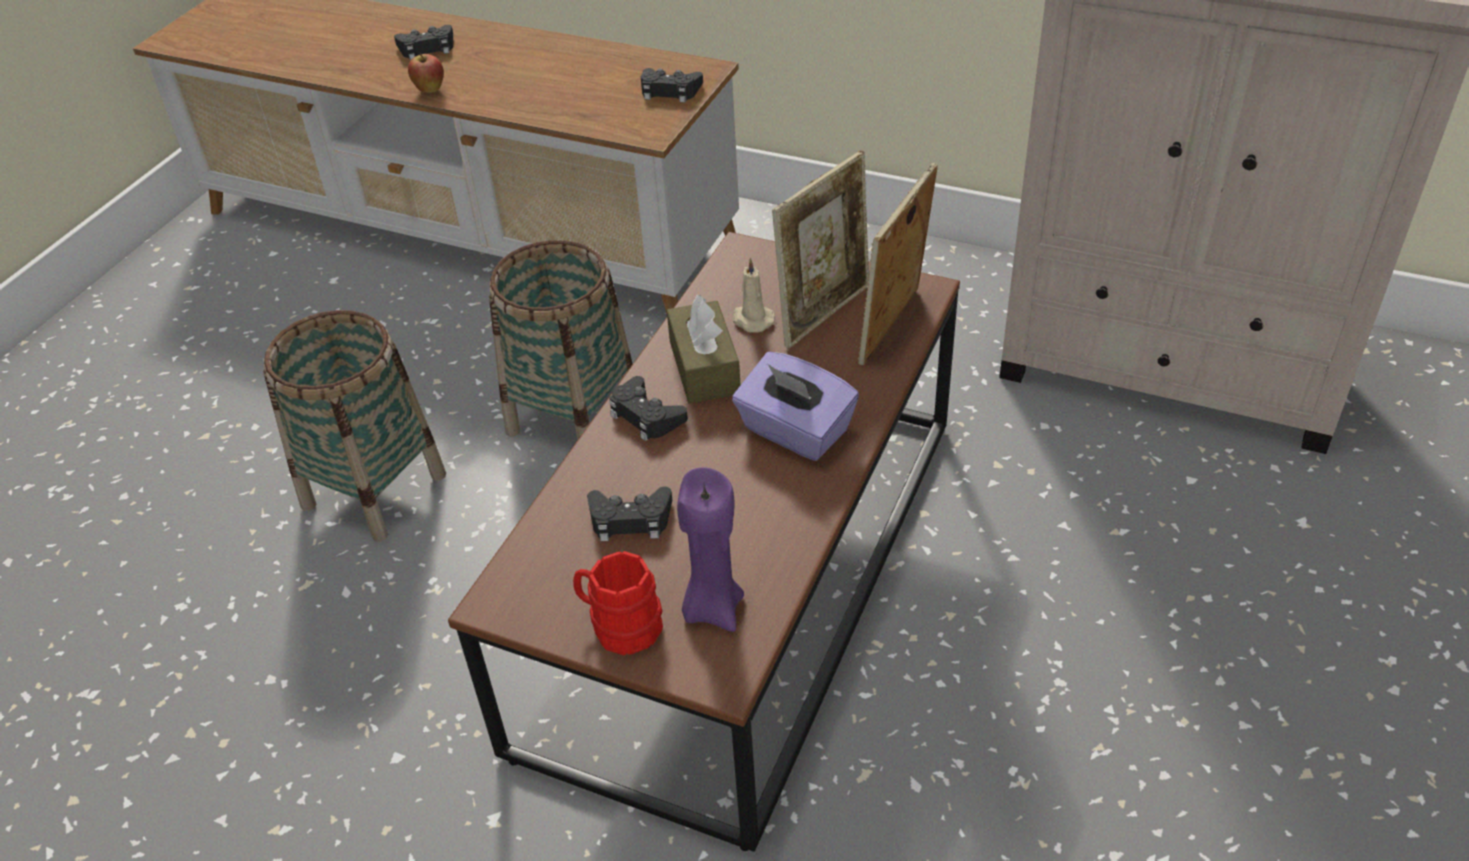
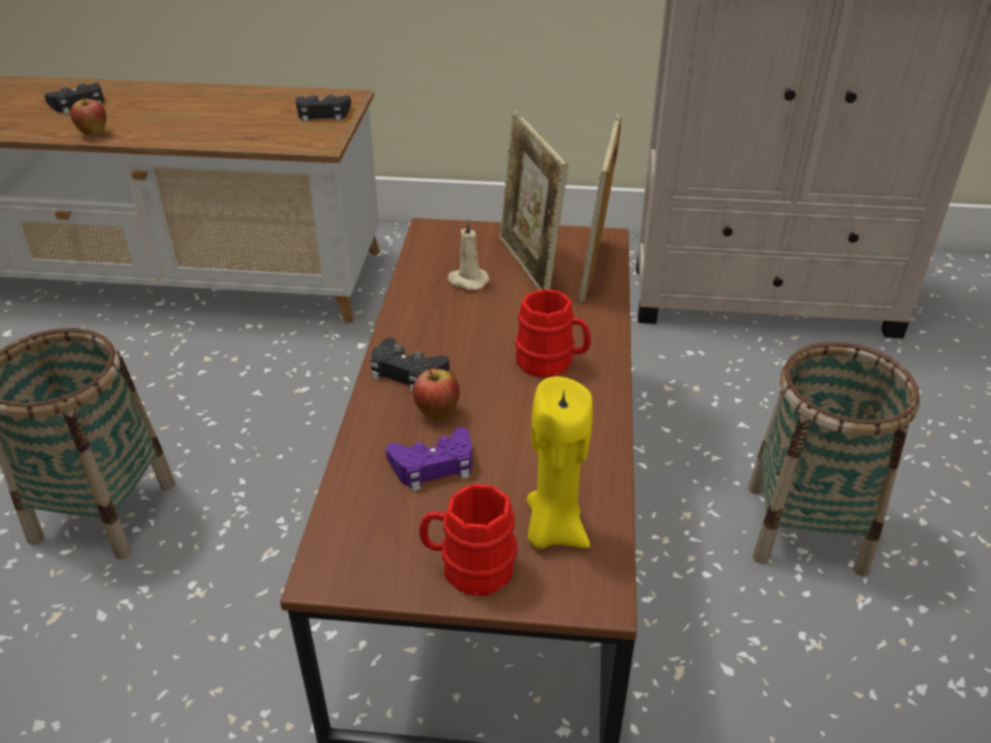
camera: 20 degrees left, 5 degrees down
basket [489,240,633,440] -> basket moved to [748,342,920,576]
black game controller [587,486,672,541] -> purple game controller [386,427,472,491]
brown tissue box [667,295,741,404] -> none
purple candle [677,467,744,632] -> yellow candle [527,376,593,549]
purple tissue box [732,352,859,461] -> red mug [515,289,591,378]
picture frame [772,151,869,349] -> picture frame turned 135 degrees clockwise [499,111,568,291]
none -> apple [412,366,460,419]

